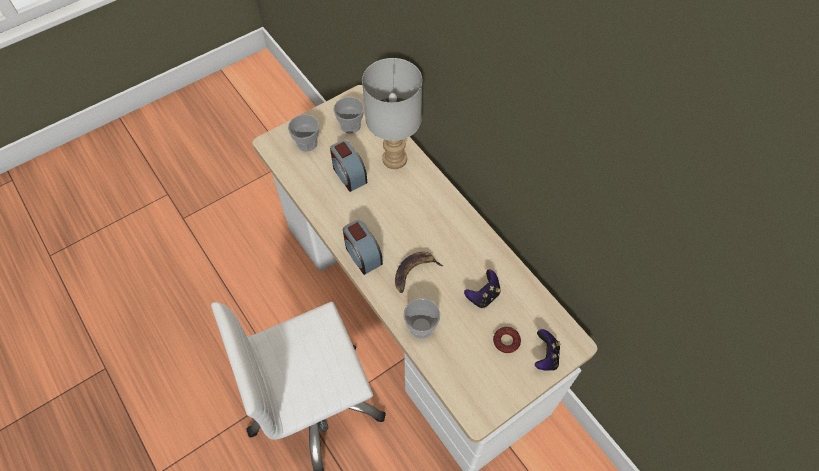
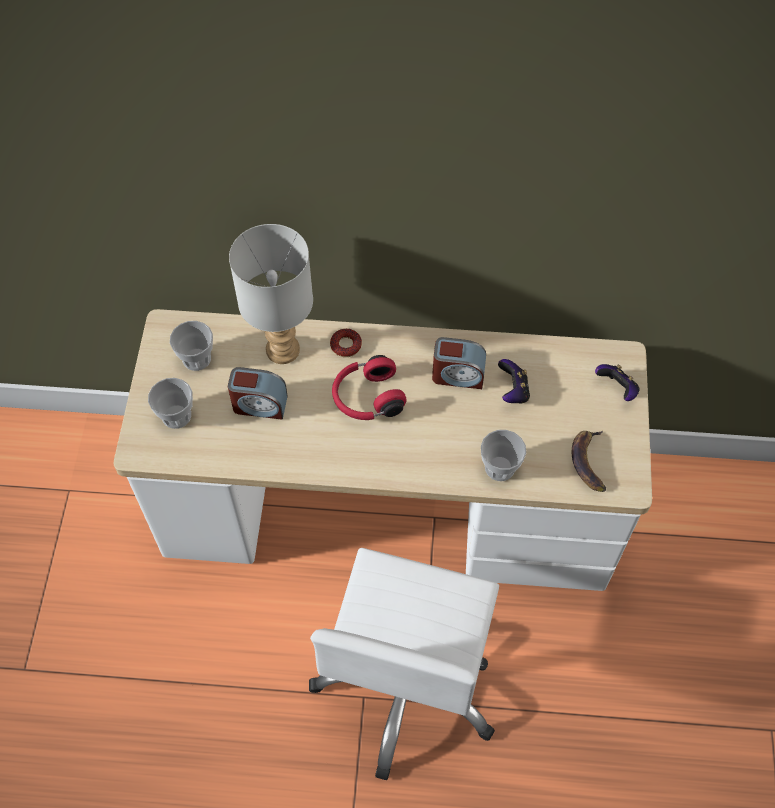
camera: 50 degrees left, 0 degrees up
alarm clock [343,219,383,275] -> alarm clock moved to [432,337,486,389]
banana [395,252,444,293] -> banana moved to [572,431,606,492]
donut [493,327,521,353] -> donut moved to [330,329,362,357]
none -> red headphones [332,355,407,420]

